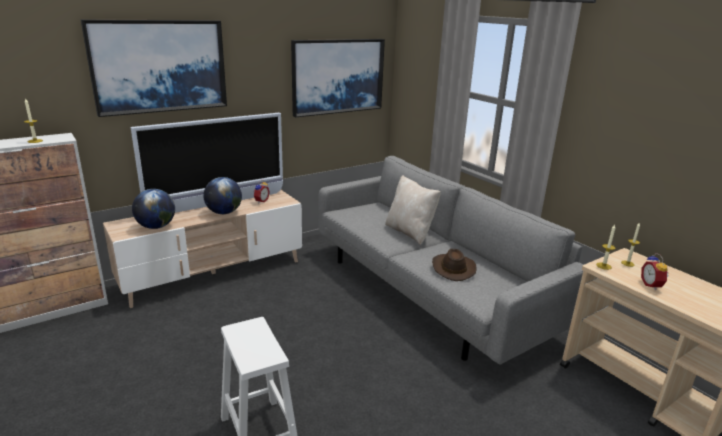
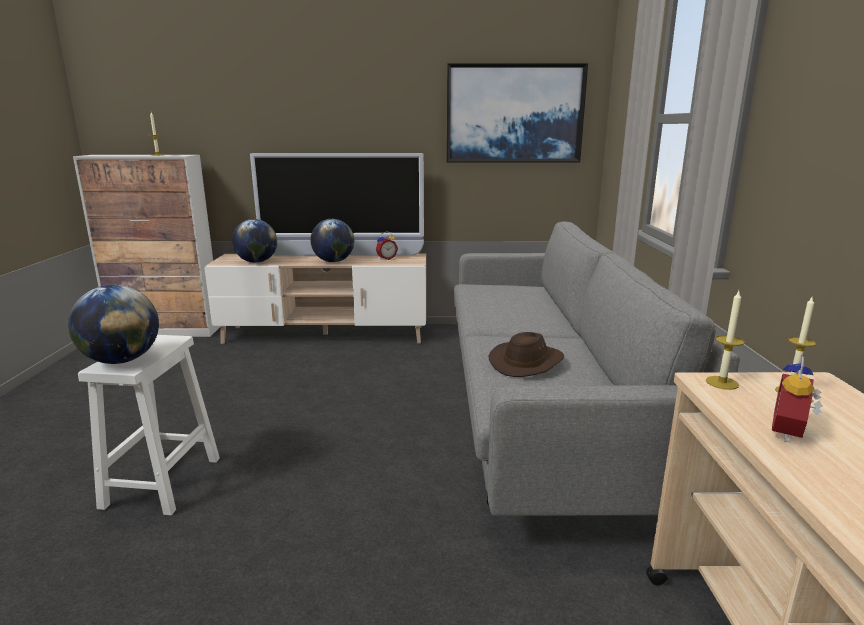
camera: 35 degrees right, 5 degrees down
picture [81,19,227,117] -> none
beige pillow [385,175,441,245] -> none
none -> globe [68,285,159,364]

